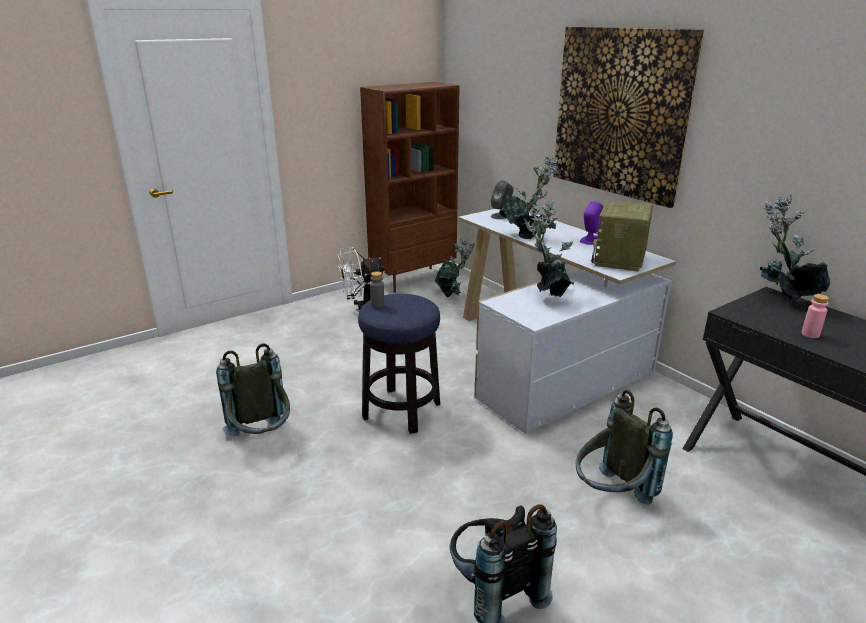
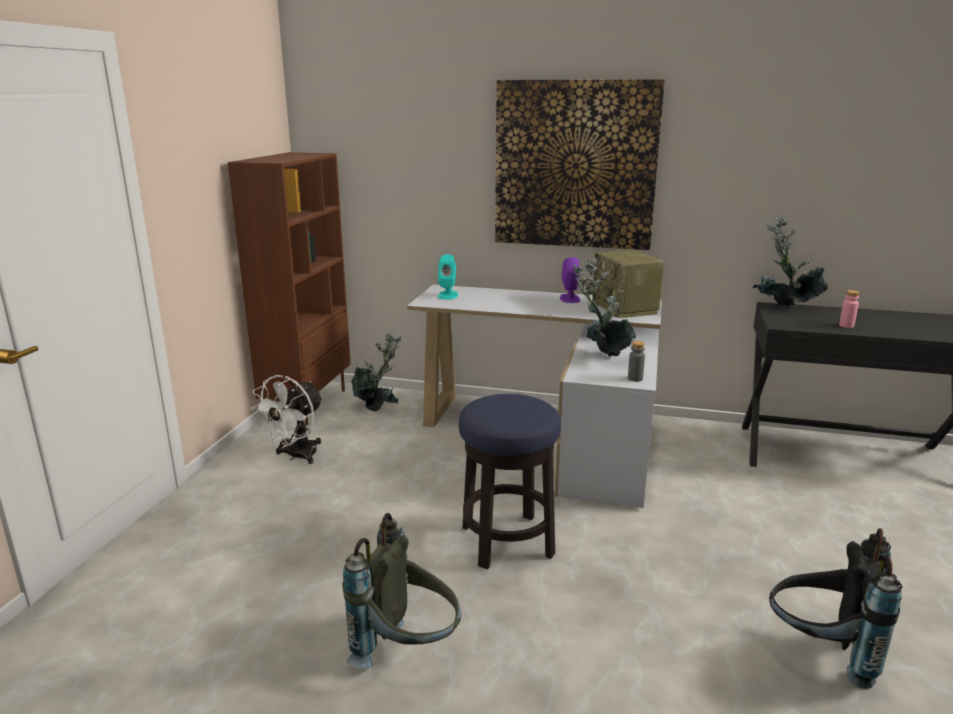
camera: 40 degrees left, 5 degrees down
grey bottle [370,271,384,308] -> grey bottle moved to [628,341,645,382]
grey speaker [491,180,514,219] -> turquoise speaker [438,254,458,300]
potted plant [500,157,559,239] -> none
grey backpack [576,390,673,505] -> none

